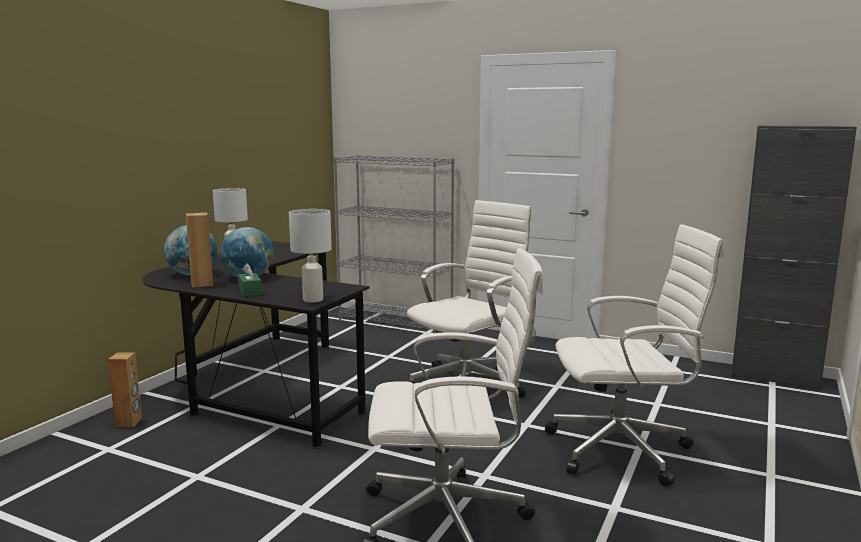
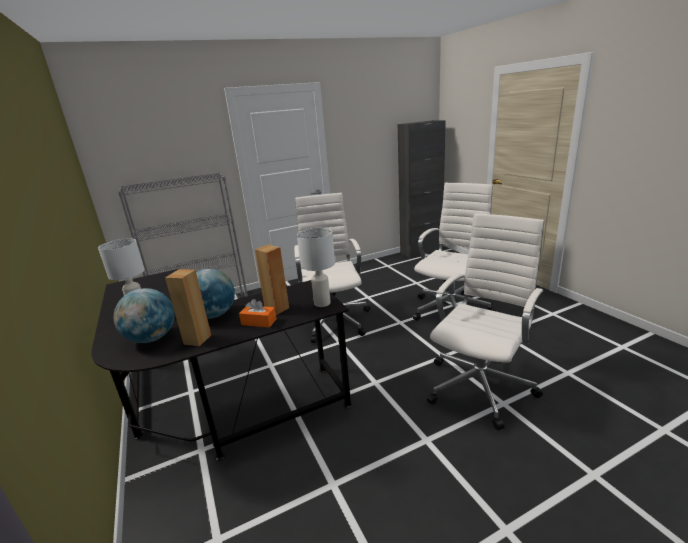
camera: 50 degrees left, 10 degrees up
brown speaker [108,352,142,427] -> brown speaker moved to [255,245,289,315]
green tissue box [238,263,262,296] -> orange tissue box [239,299,277,328]

